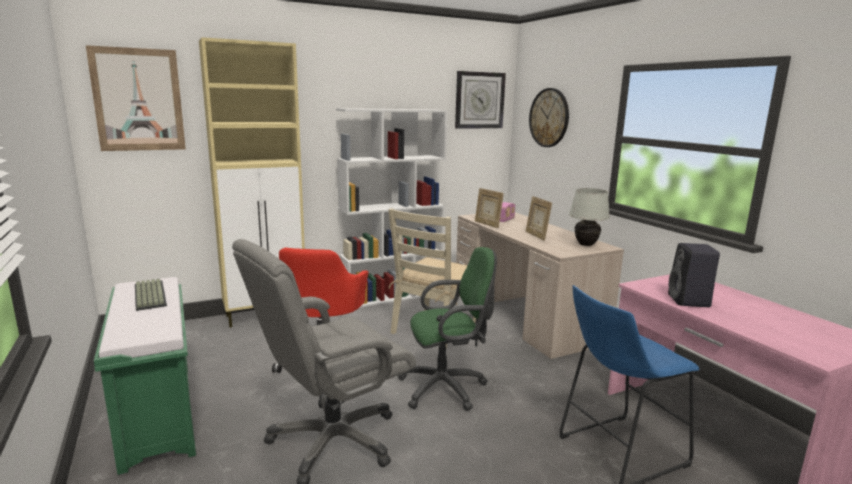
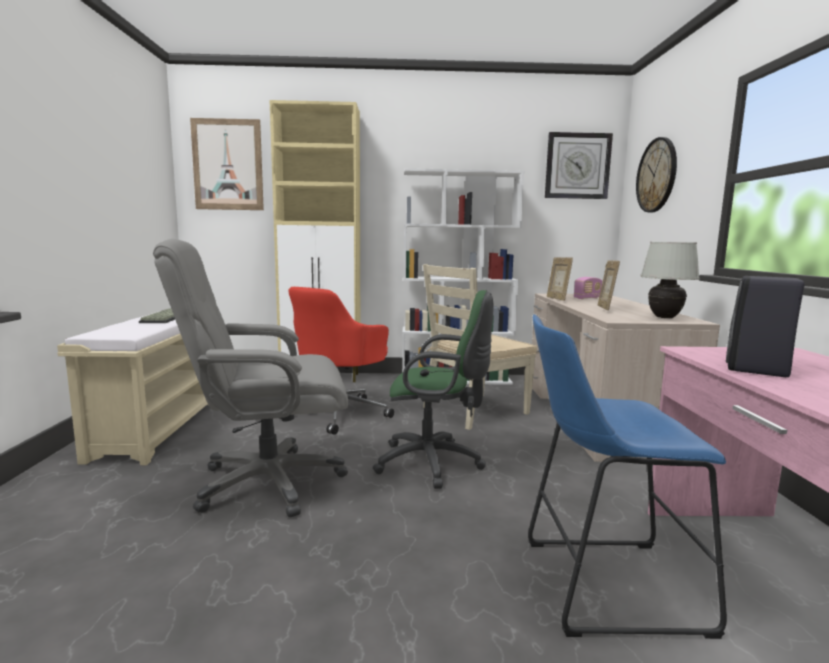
camera: 25 degrees right, 5 degrees down
green bench [94,277,196,475] -> beige bench [57,311,208,465]

